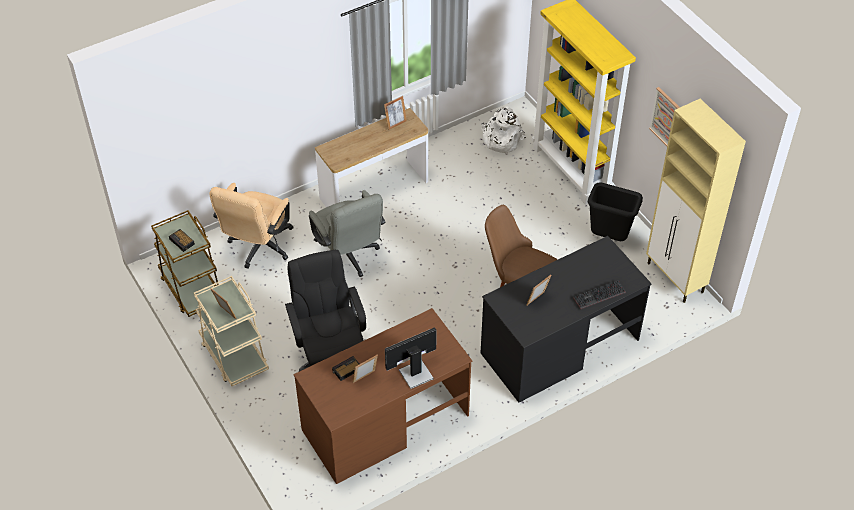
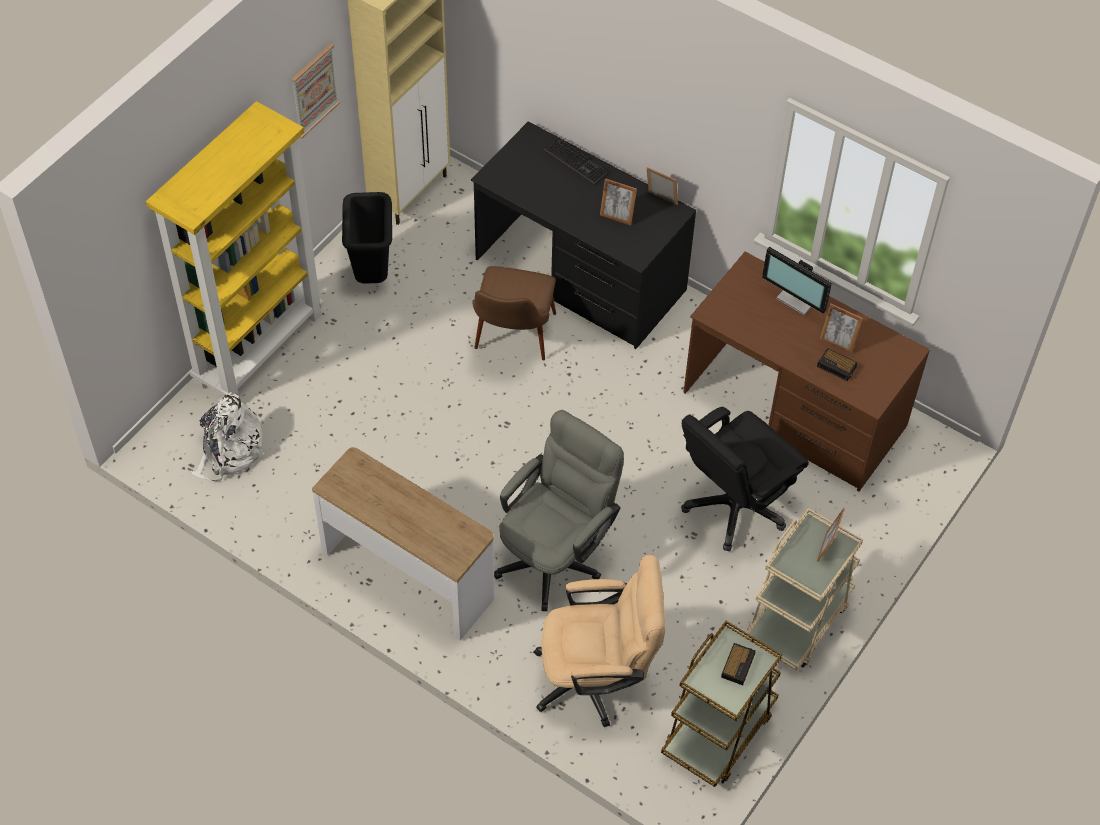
camera: 115 degrees left, 5 degrees up
picture frame [384,96,407,130] -> picture frame moved to [647,167,678,205]

